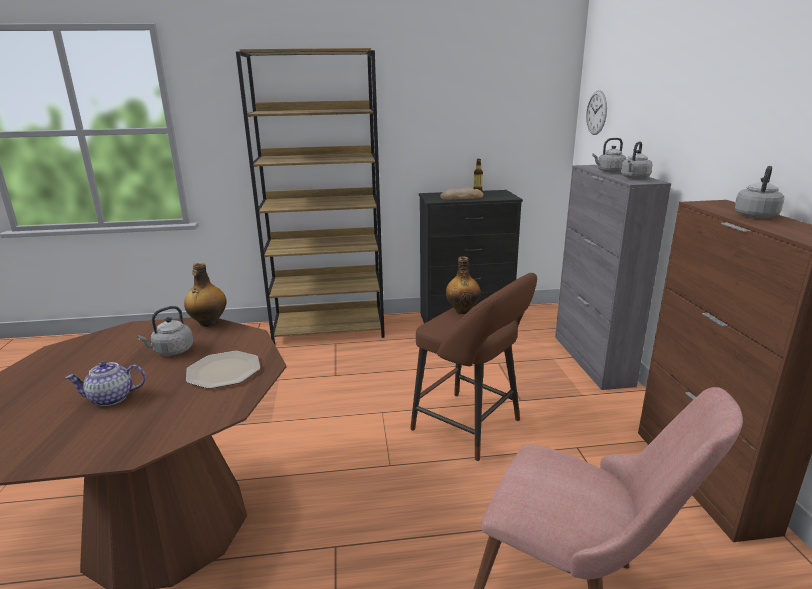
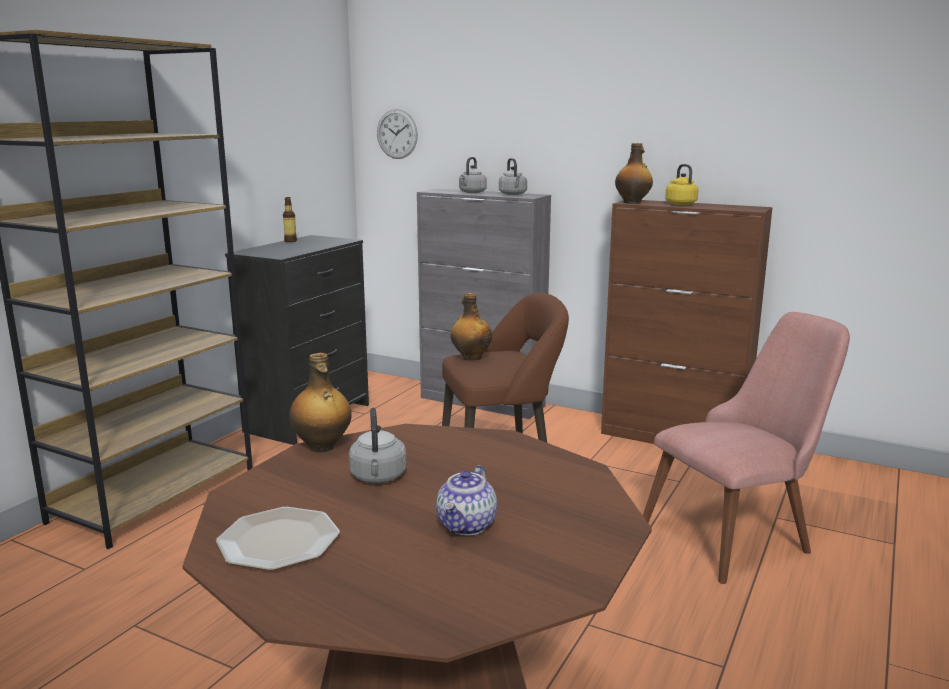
camera: 55 degrees left, 5 degrees down
plate [186,351,260,389] -> plate moved to [216,507,340,571]
bread [440,187,483,200] -> none
grey kettle [735,166,784,218] -> yellow kettle [665,164,699,205]
none -> bottle [615,143,653,204]

